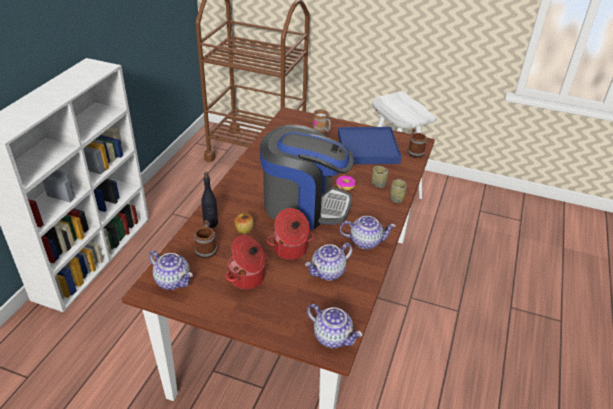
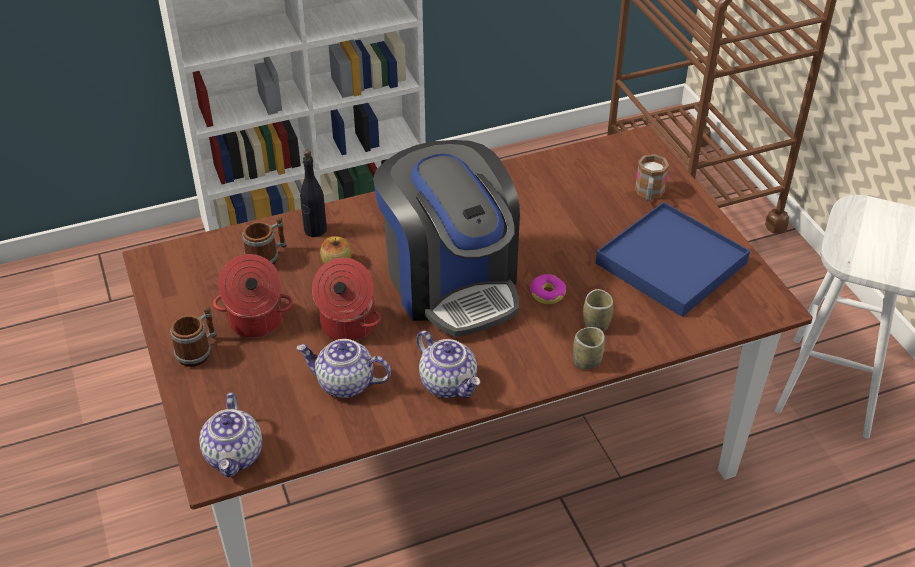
camera: 50 degrees right, 5 degrees up
teapot [149,251,193,290] -> none
mug [408,128,427,158] -> mug moved to [170,306,217,367]

